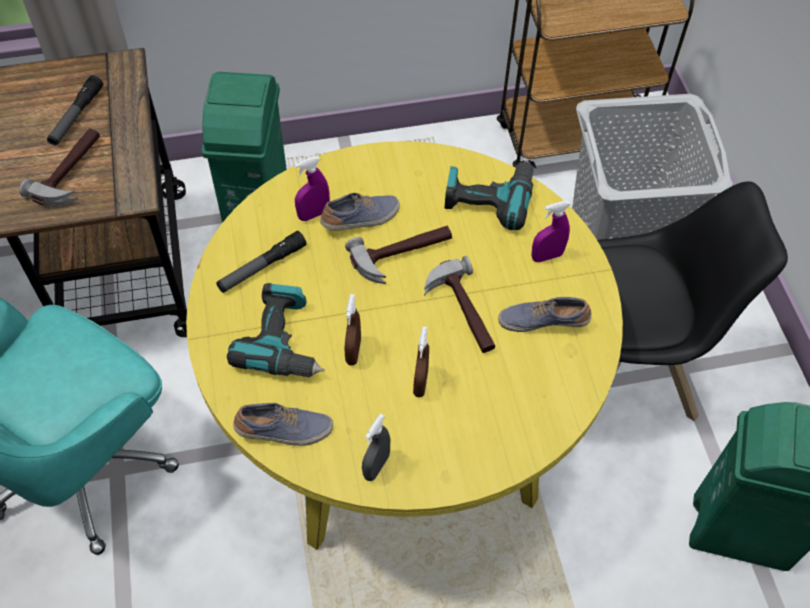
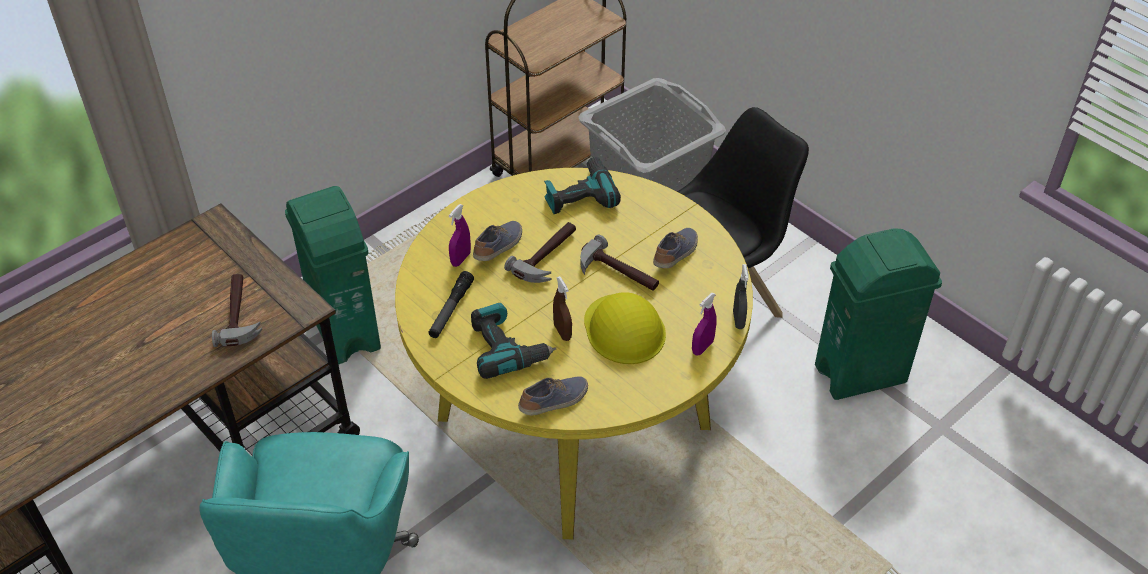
camera: 30 degrees left, 10 degrees down
flashlight [47,75,103,146] -> none
grey spray bottle [362,414,390,481] -> grey spray bottle moved to [733,264,749,329]
brown spray bottle [413,326,429,397] -> yellow hard hat [584,292,666,364]
shoe [498,297,592,332] -> shoe turned 150 degrees clockwise [653,228,698,268]
purple spray bottle [531,201,571,262] -> purple spray bottle moved to [692,292,717,356]

